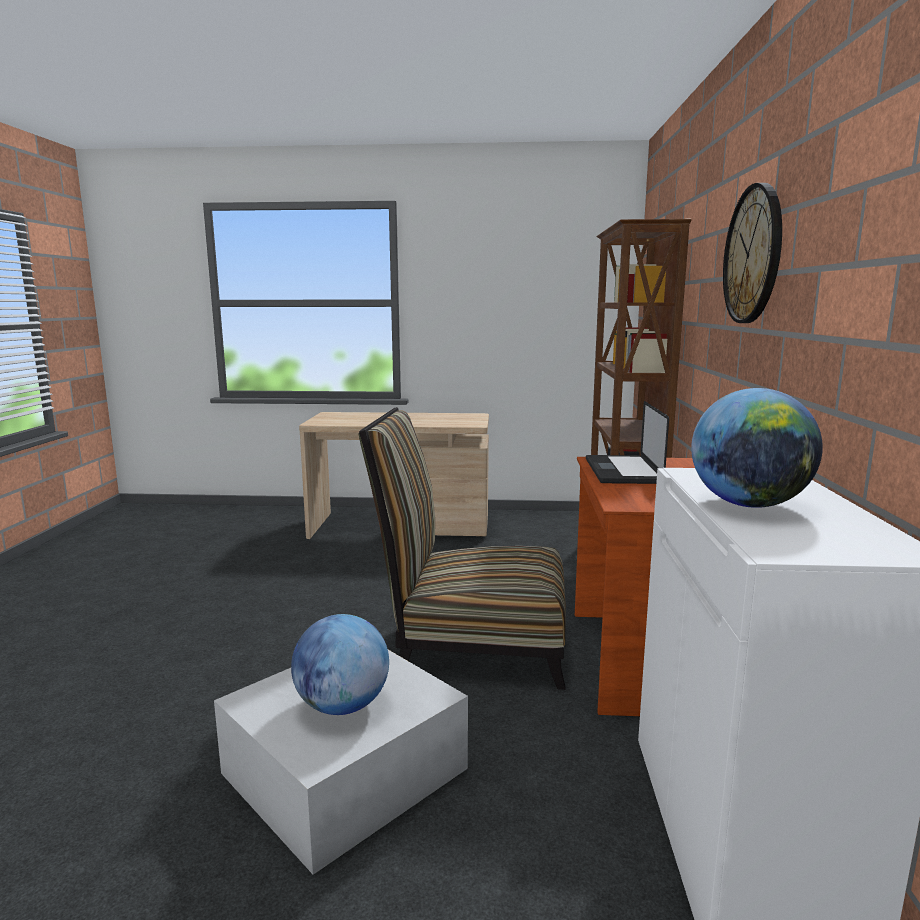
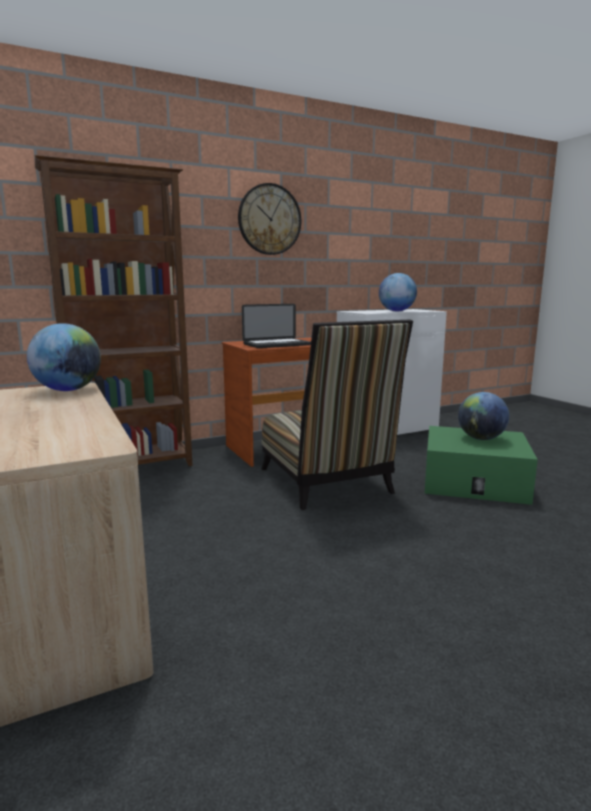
camera: 120 degrees left, 0 degrees up
white storage box [214,650,468,875] -> green storage box [425,426,538,505]
none -> globe [27,323,101,391]

